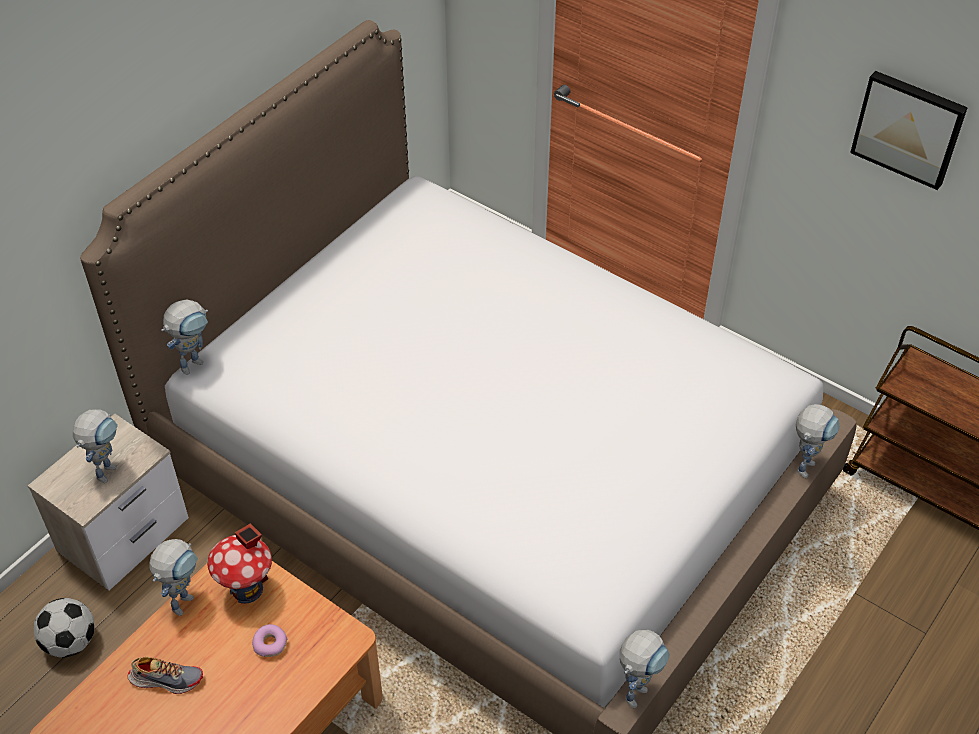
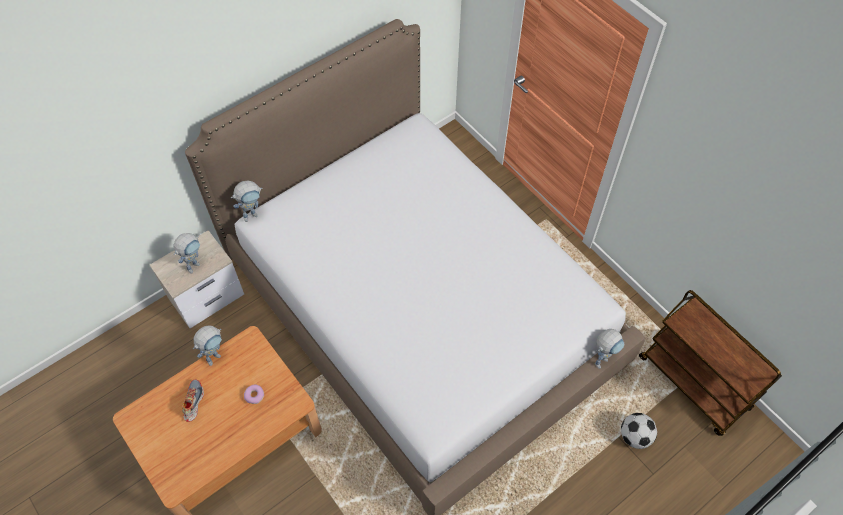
camera: 15 degrees right, 10 degrees up
football [34,598,95,658] -> football moved to [621,413,657,449]
shoe [127,657,203,694] -> shoe turned 105 degrees counterclockwise [182,379,204,422]
toy house [207,523,272,604] -> none
toy robot [620,630,670,708] -> none
picture [850,71,968,190] -> none

